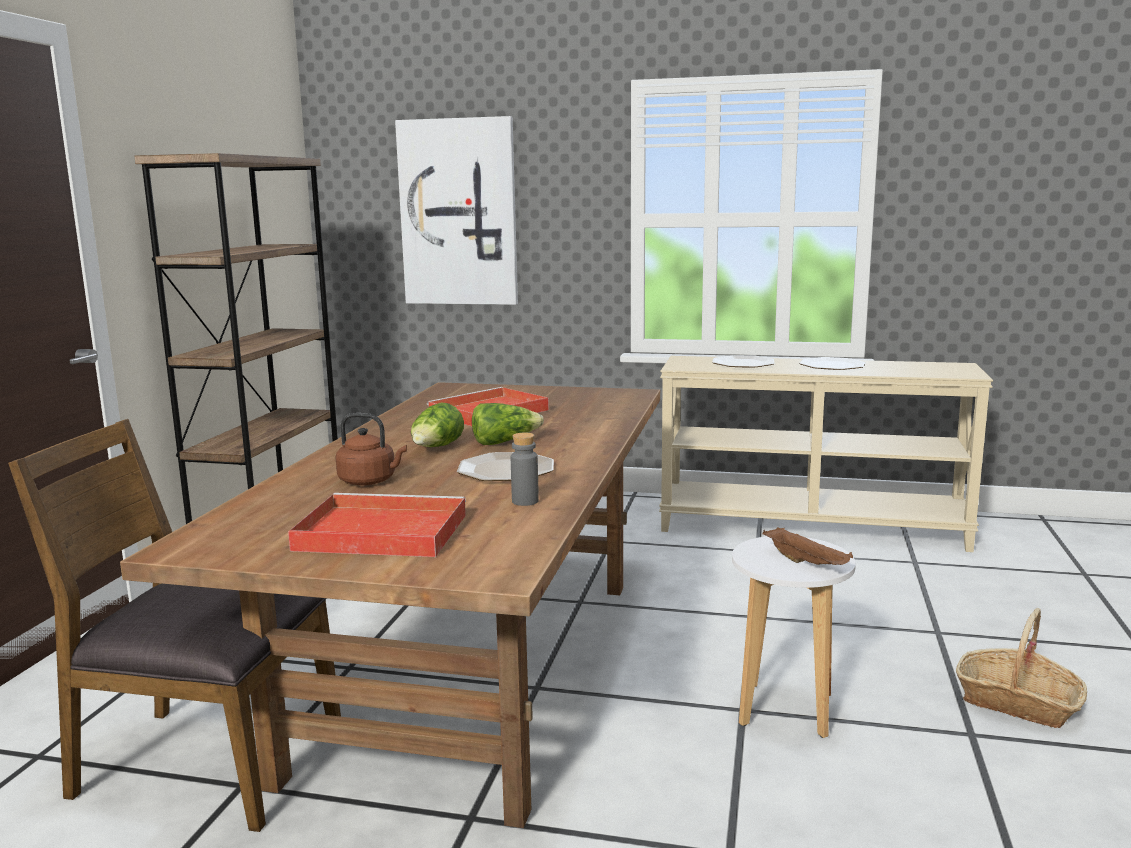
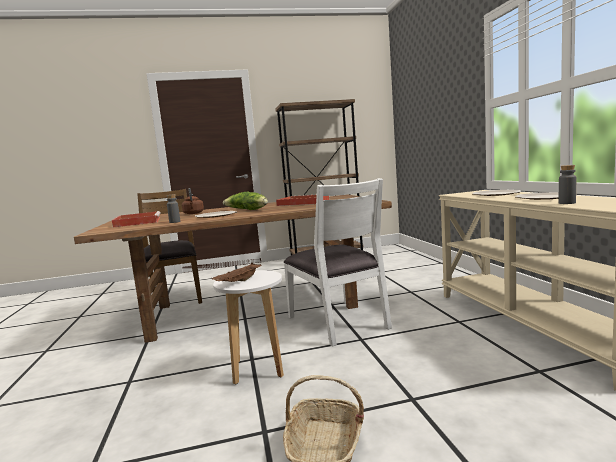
camera: 65 degrees right, 5 degrees down
picture [395,116,518,305] -> none
none -> white chair [284,178,392,347]
none -> grey bottle [559,165,576,204]

